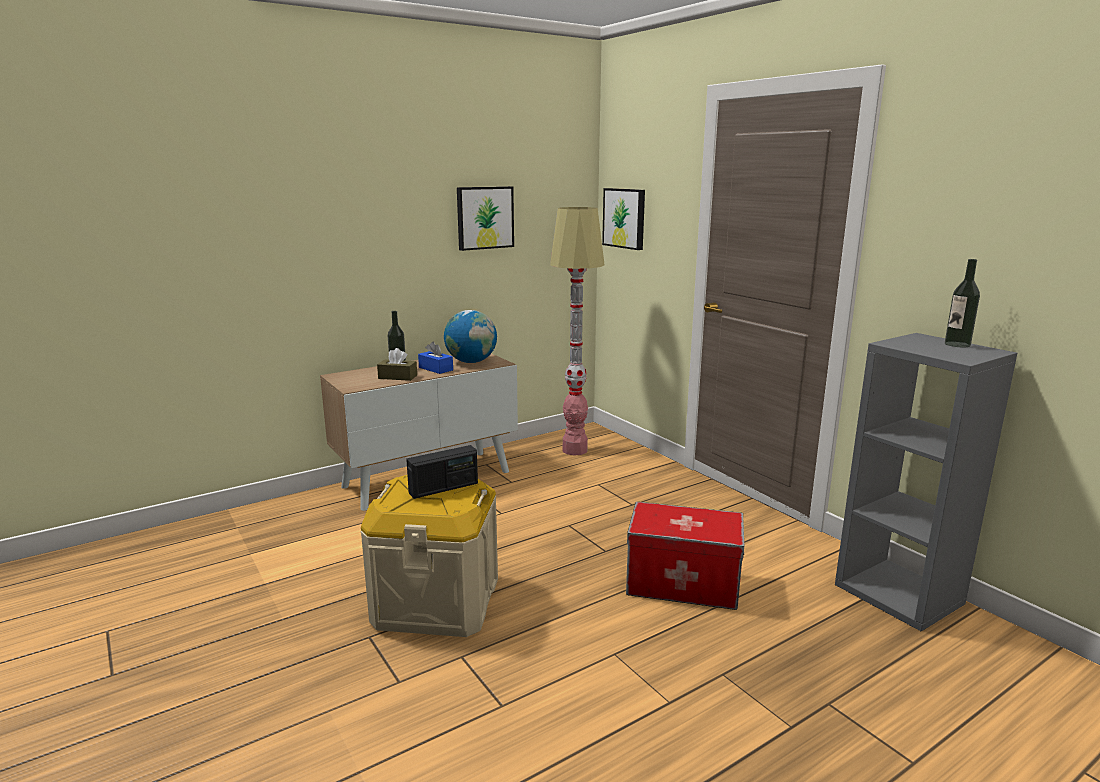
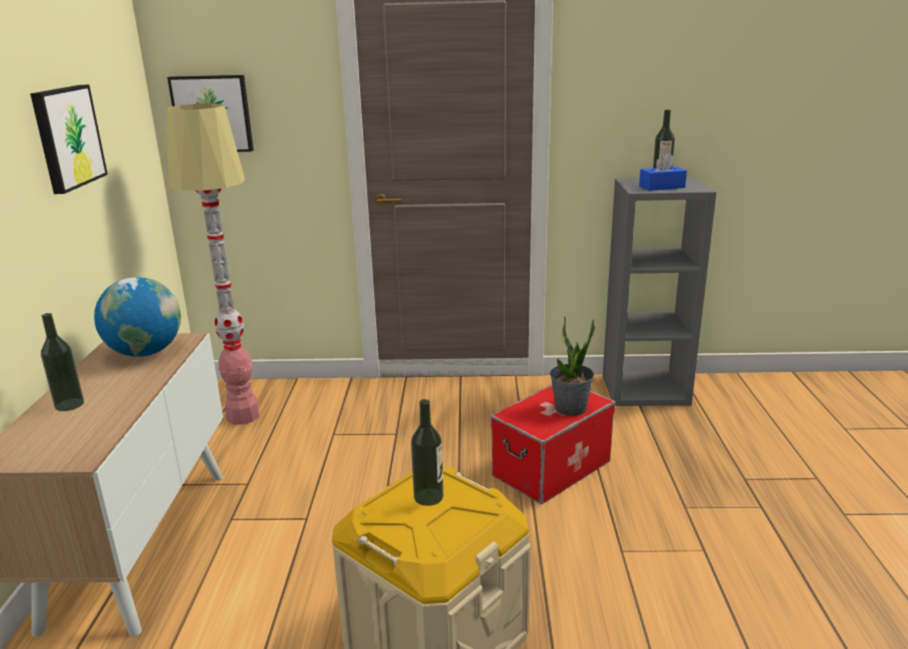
camera: 55 degrees left, 5 degrees up
brown tissue box [377,348,417,381] -> none
radio [406,445,478,499] -> bottle [411,399,443,506]
blue tissue box [418,341,453,374] -> blue tissue box moved to [639,153,687,191]
none -> potted plant [550,316,595,416]

